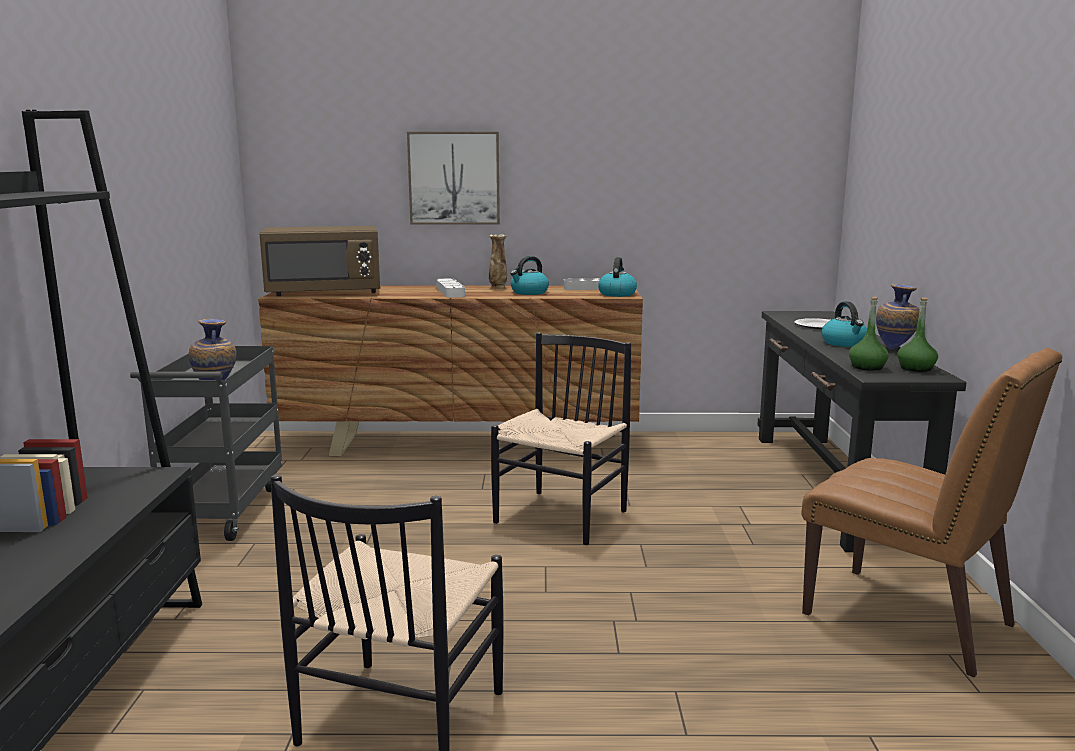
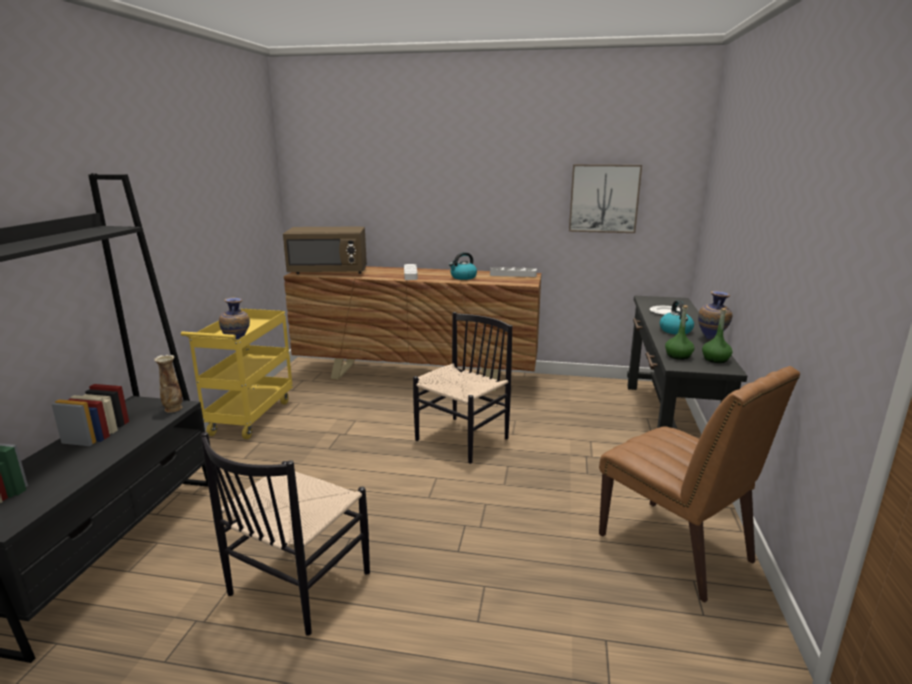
camera: 10 degrees right, 5 degrees up
grey cart [130,346,282,541] -> yellow cart [181,309,293,439]
picture [407,132,500,224] -> picture moved to [569,164,642,233]
vase [489,234,507,289] -> vase moved to [154,355,182,413]
kettle [598,257,637,297] -> none

